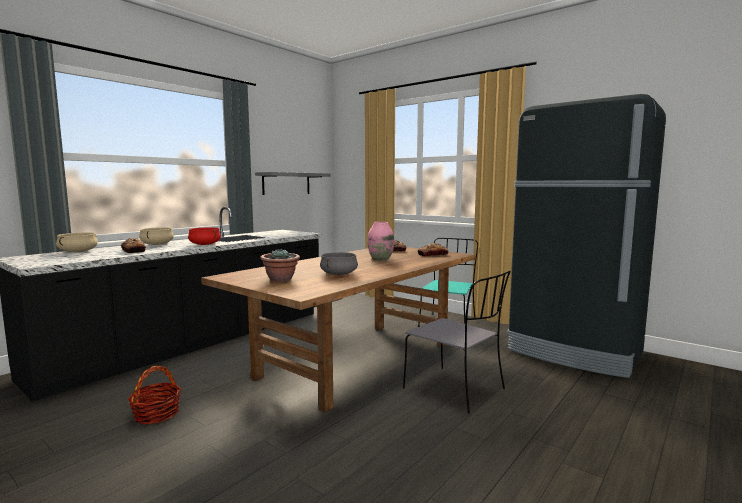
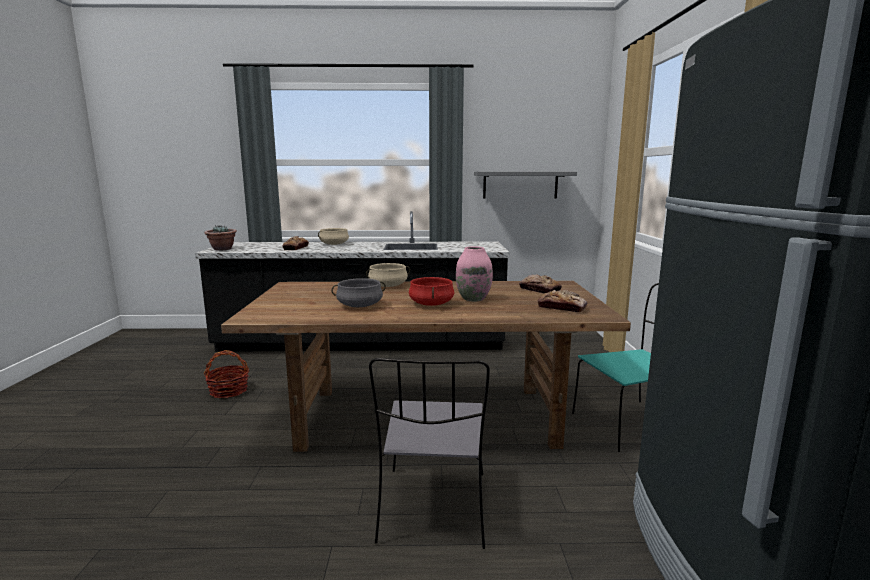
camera: 50 degrees right, 5 degrees up
beige cooking pot [56,233,98,252] -> beige cooking pot moved to [366,263,410,287]
red cooking pot [188,228,221,245] -> red cooking pot moved to [409,277,454,306]
potted plant [260,249,300,282] -> potted plant moved to [204,225,237,251]

